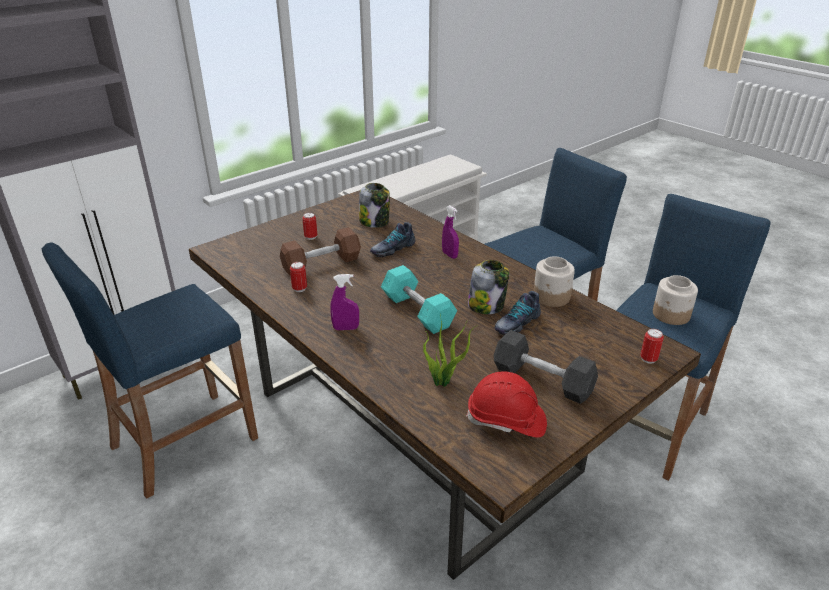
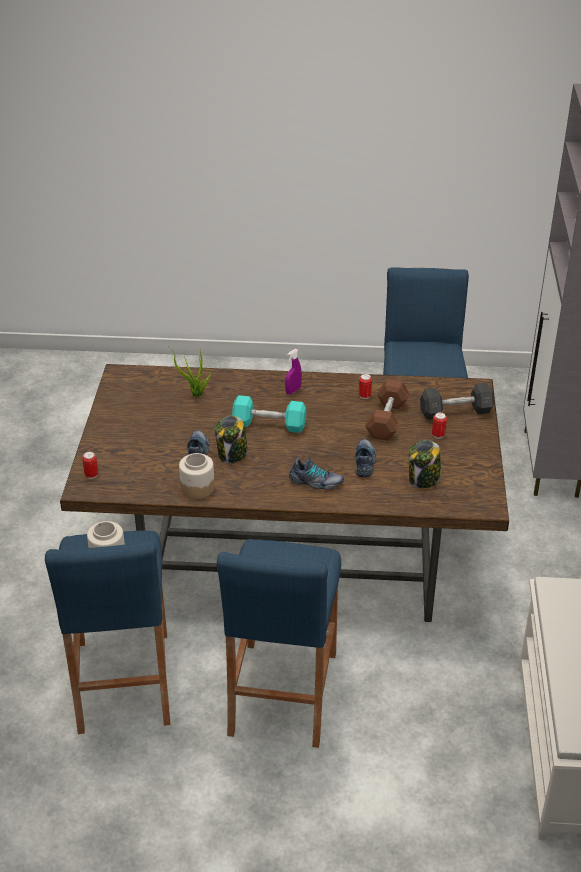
camera: 135 degrees right, 5 degrees up
purple spray bottle [442,205,459,259] -> shoe [289,458,344,490]
red hard hat [466,371,547,438] -> none
grey dumbbell [493,330,598,404] -> grey dumbbell moved to [420,383,494,420]

